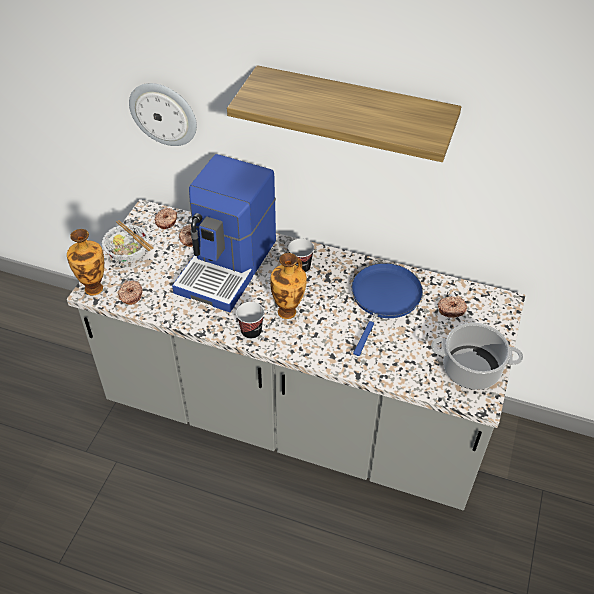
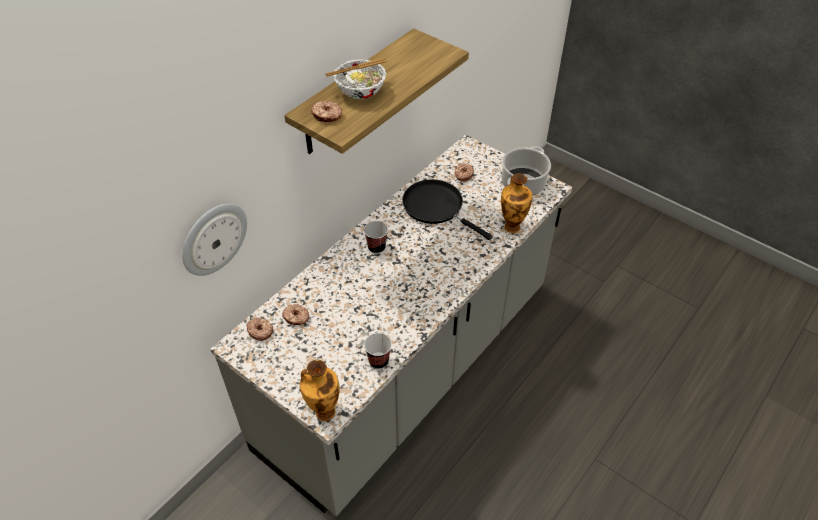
camera: 70 degrees left, 0 degrees up
bowl [102,220,154,262] -> bowl moved to [325,58,387,99]
donut [118,281,142,305] -> donut moved to [311,100,342,122]
coffee machine [172,154,276,312] -> none
cup [236,302,264,339] -> cup moved to [364,333,392,369]
vase [270,253,307,319] -> vase moved to [501,173,533,233]
blue frying pan [352,263,423,356] -> black frying pan [402,179,493,240]

